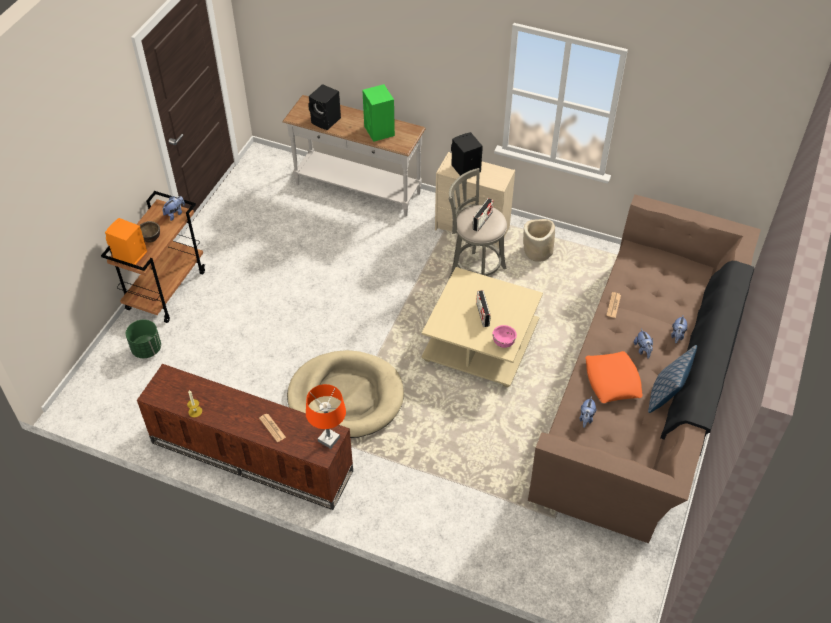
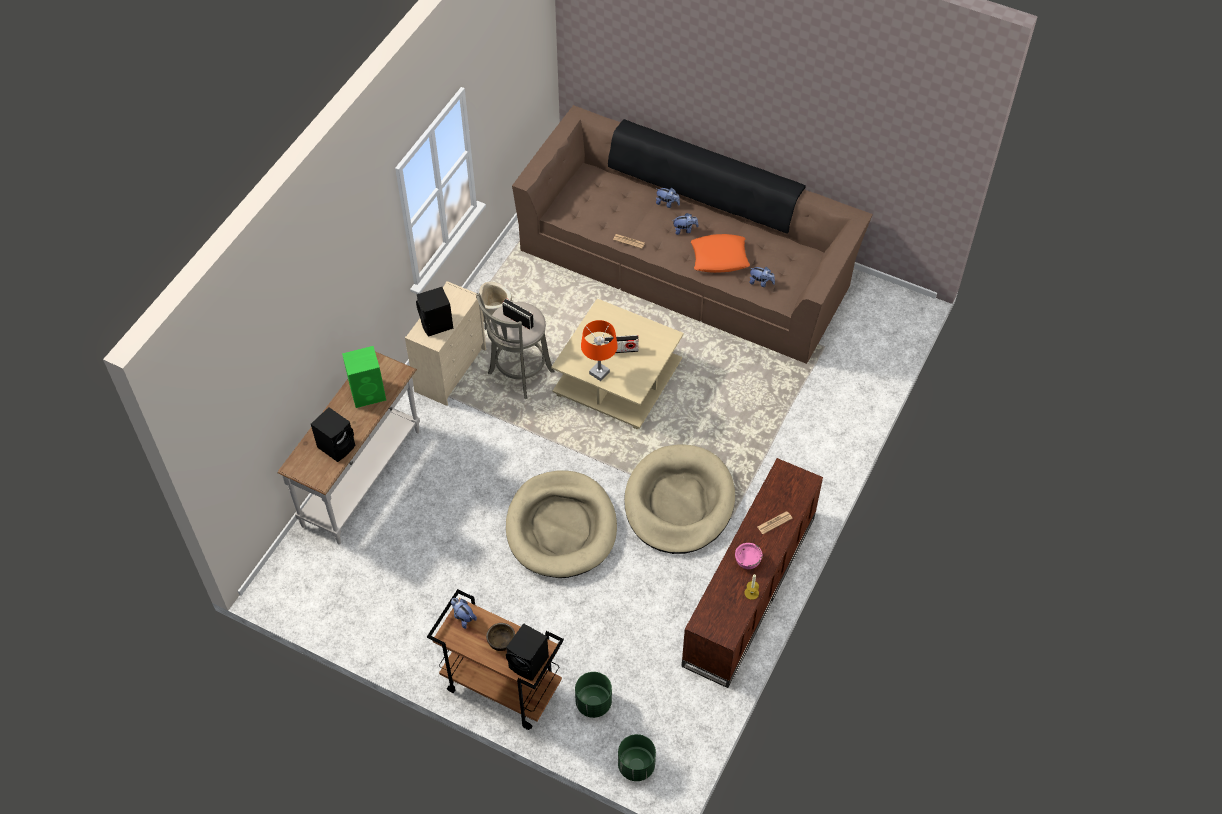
camera: 85 degrees left, 5 degrees up
orange speaker [105,218,147,265] -> black speaker [506,623,549,681]
orange table lamp [306,384,346,449] -> orange table lamp moved to [581,320,618,381]
pink bowl [492,325,517,348] -> pink bowl moved to [735,543,762,569]
pillow [648,345,697,413] -> none
none -> beige dog bed [506,471,617,578]
none -> green planter [618,734,656,781]

